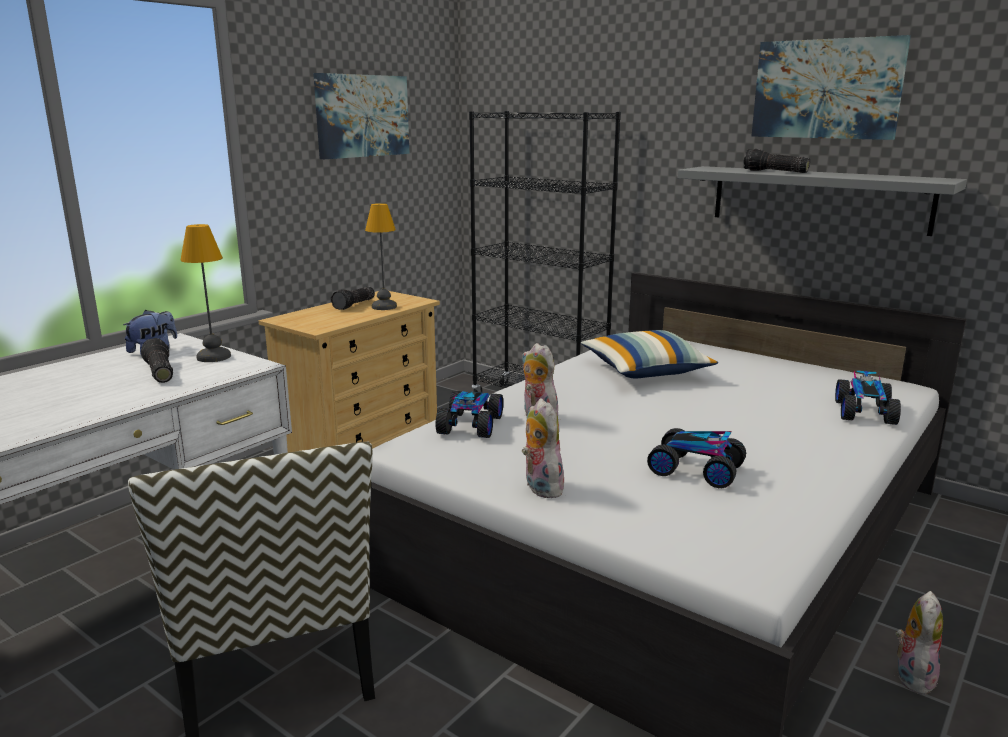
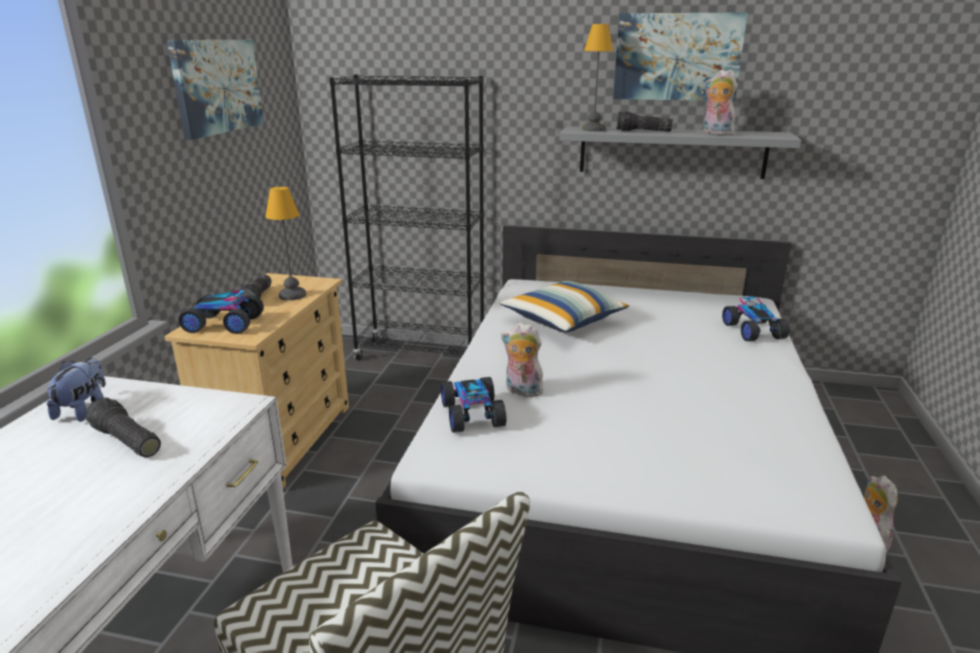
camera: 25 degrees left, 5 degrees up
table lamp [180,224,231,362] -> table lamp moved to [582,24,613,131]
plush toy [522,398,564,498] -> plush toy moved to [703,70,737,135]
toy car [647,428,746,488] -> toy car moved to [179,289,264,334]

